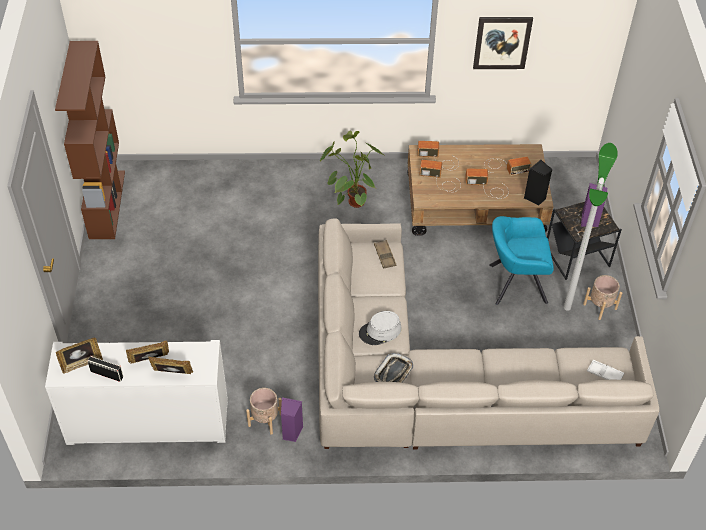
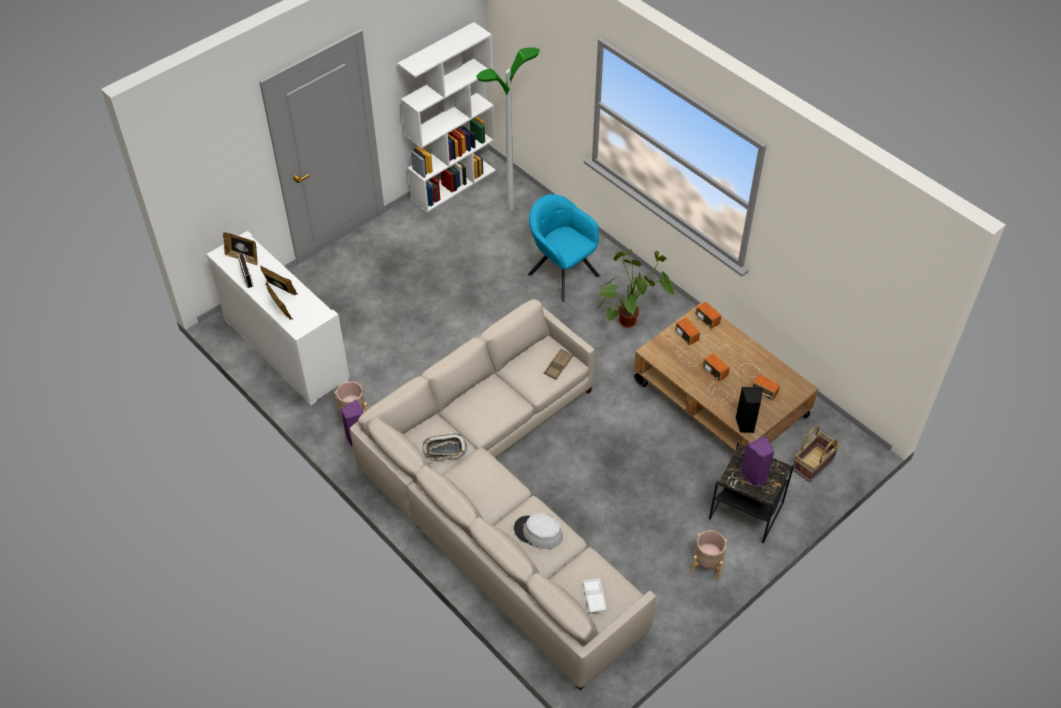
camera: 50 degrees right, 0 degrees up
brown bookcase [55,41,125,239] -> white bookcase [397,22,496,213]
grey hat [359,311,402,345] -> grey hat moved to [514,513,563,549]
picture [473,17,533,69] -> none
turquoise armchair [489,216,554,305] -> turquoise armchair moved to [528,194,600,302]
floor lamp [564,143,618,311] -> floor lamp moved to [476,47,540,211]
none -> basket [793,426,840,482]

